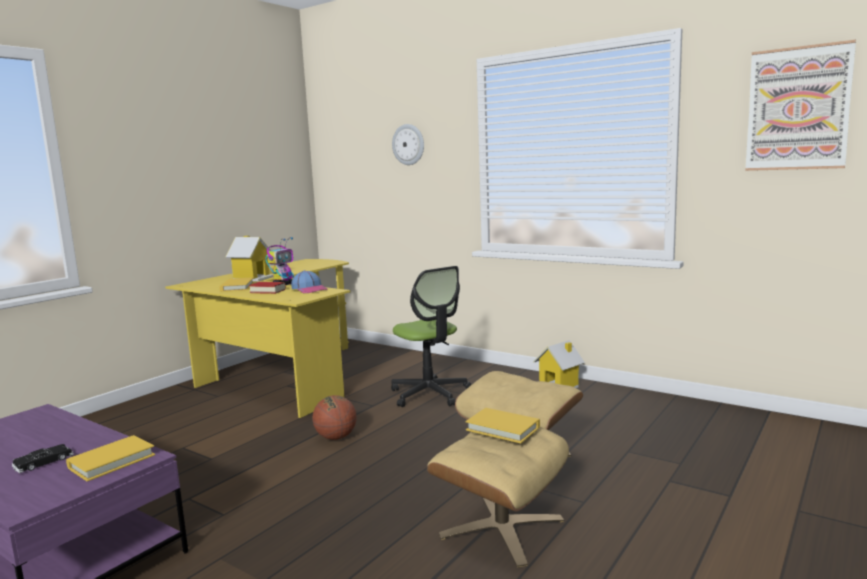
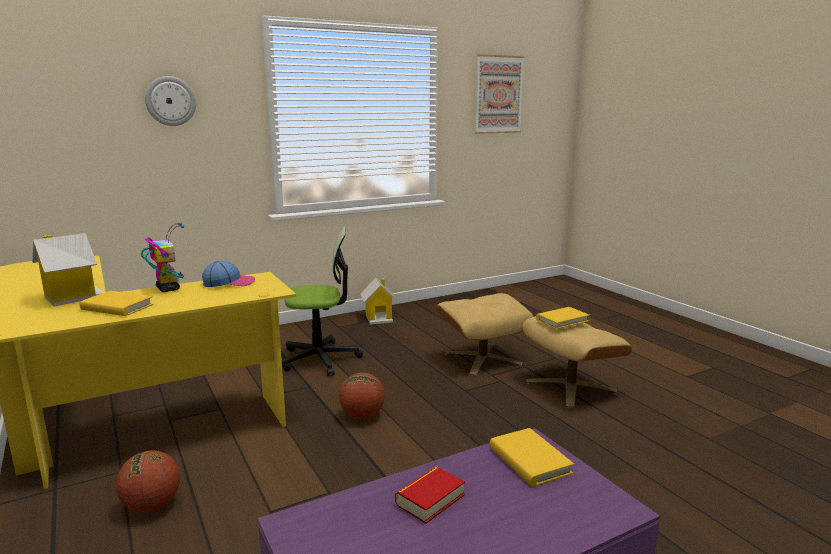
camera: 65 degrees left, 5 degrees up
black toy car [12,444,74,473] -> none
book [249,282,286,294] -> book moved to [395,466,465,523]
none -> basketball [116,450,180,513]

